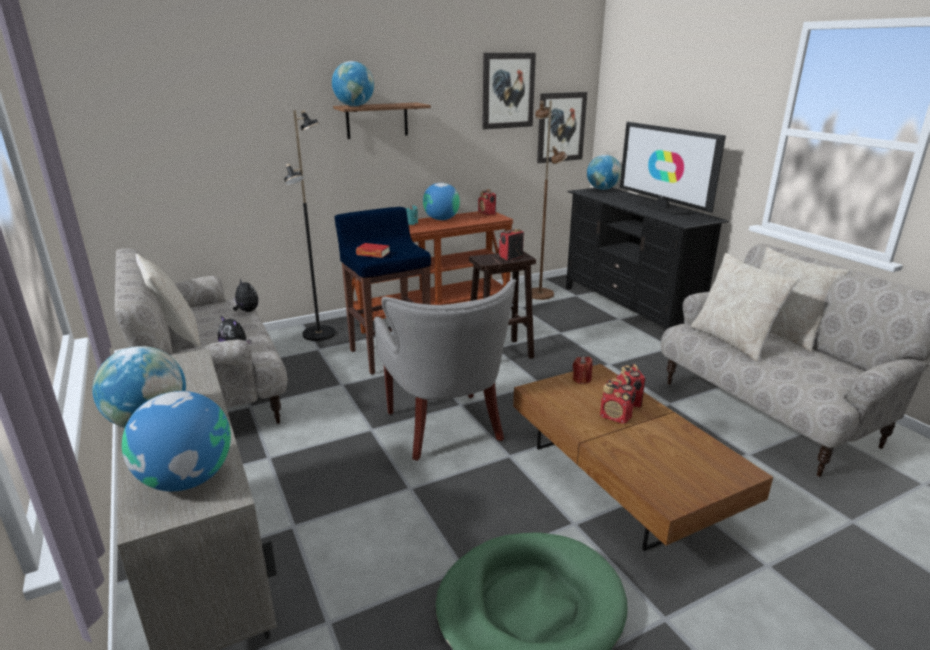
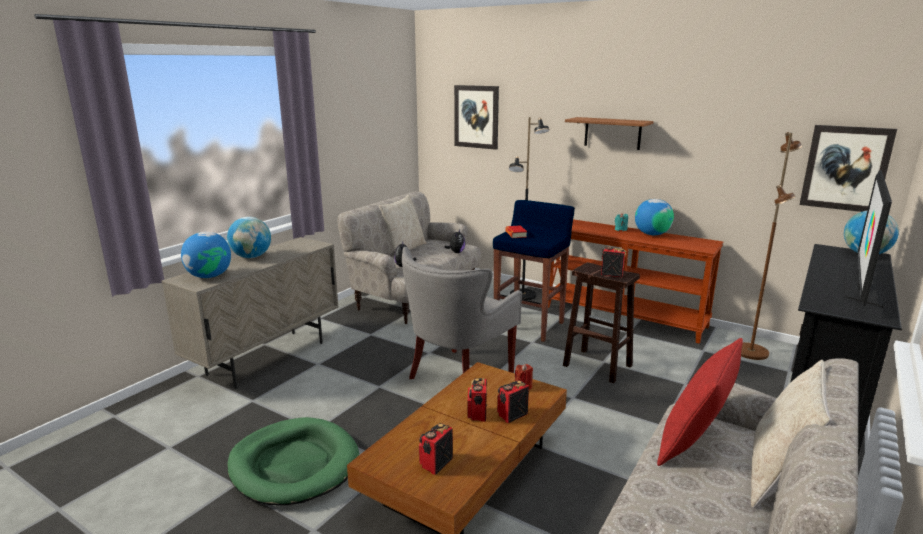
camera: 60 degrees right, 5 degrees down
globe [332,61,374,106] -> none
radio [478,189,496,215] -> radio moved to [419,423,453,475]
picture [482,53,536,129] -> picture moved to [454,85,499,150]
beige pillow [691,253,799,362] -> red pillow [657,338,743,466]

